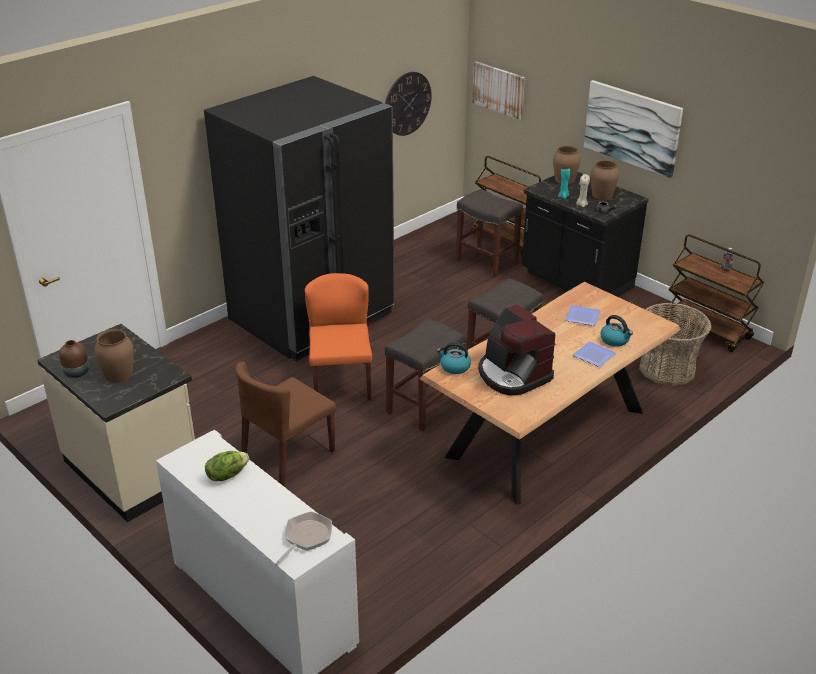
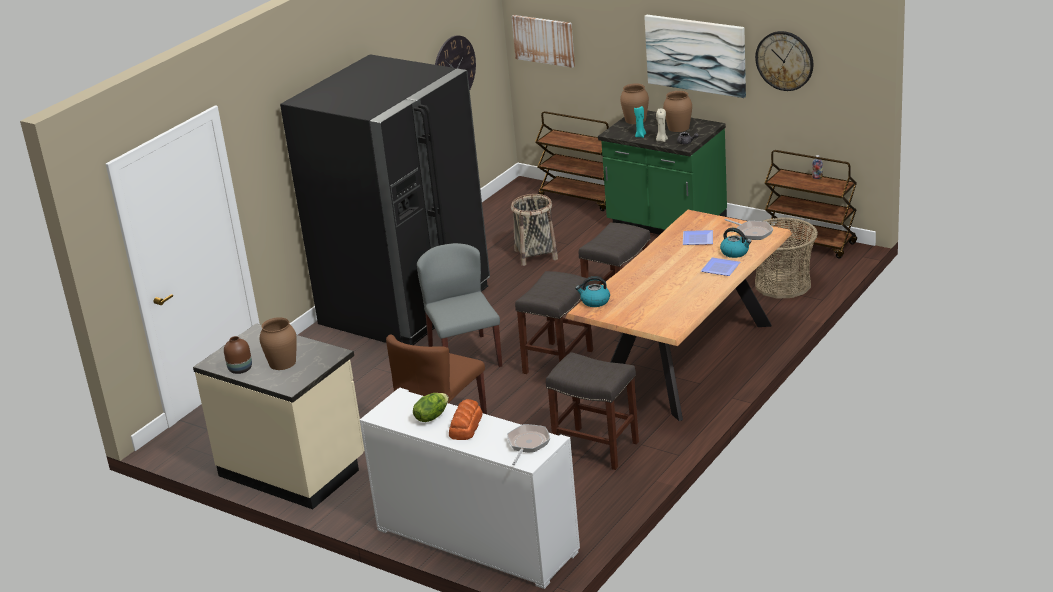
camera: 10 degrees left, 5 degrees down
orange chair [305,273,372,400] -> grey chair [417,243,502,367]
grey stool [456,189,523,277] -> grey stool moved to [546,352,639,470]
coffee machine [478,304,555,396] -> none
black counter [522,172,648,297] -> green counter [598,110,727,235]
none -> bread [449,399,483,440]
none -> basket [511,194,558,266]
none -> frying pan [724,219,773,240]
none -> wall clock [755,31,813,91]

